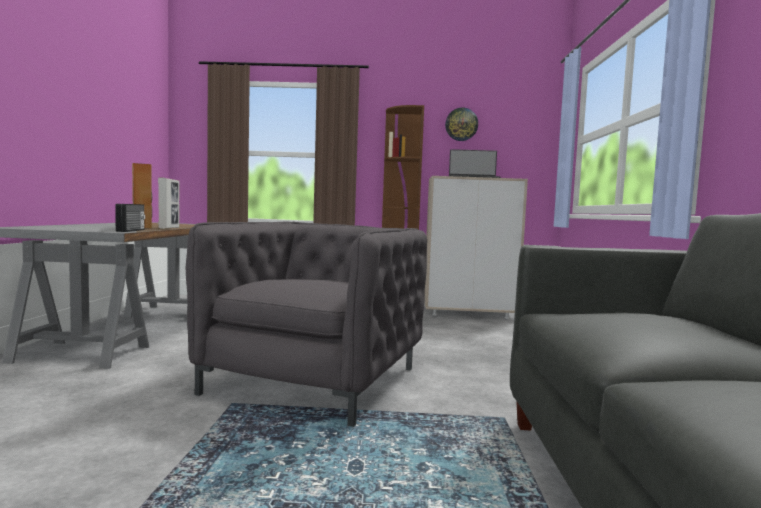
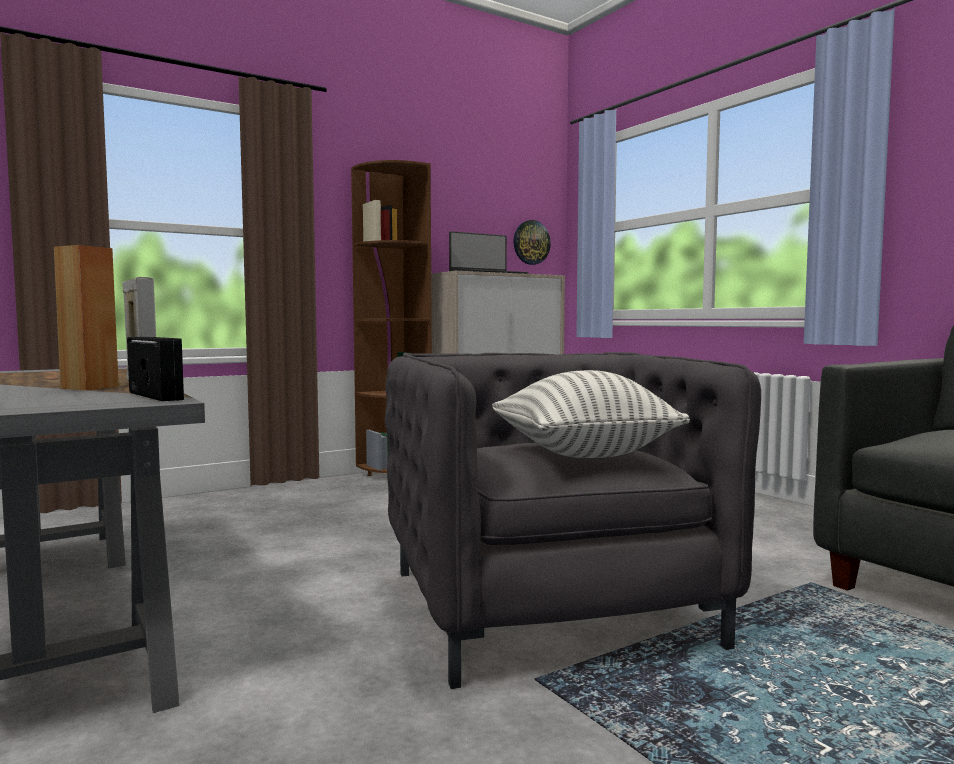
camera: 35 degrees left, 0 degrees up
wall clock [445,108,478,141] -> wall clock moved to [514,220,551,265]
none -> pillow [492,370,690,458]

